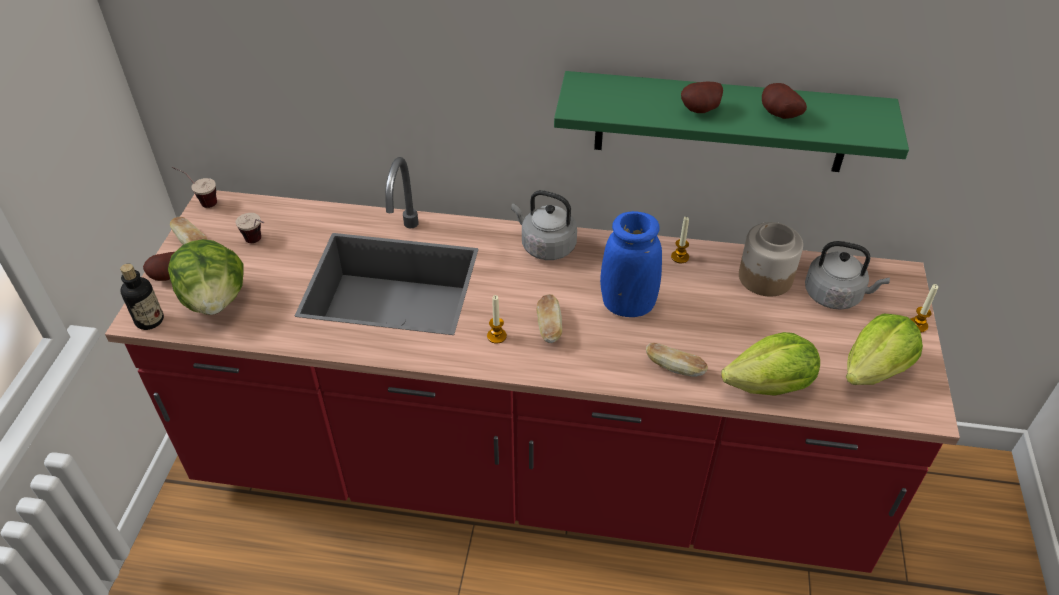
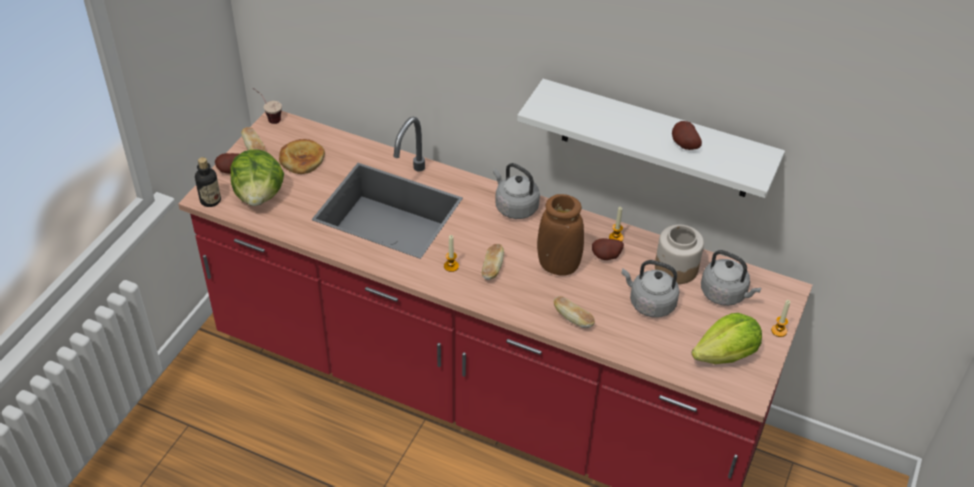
camera: 15 degrees right, 0 degrees up
cup [235,213,264,243] -> bread [279,139,325,174]
green shelf [554,71,909,172] -> white shelf [517,79,785,198]
blue vase [600,211,662,317] -> brown vase [537,194,584,276]
potato [681,82,723,113] -> potato moved to [592,238,624,260]
lettuce [721,332,820,396] -> none
none -> grey kettle [622,260,680,318]

